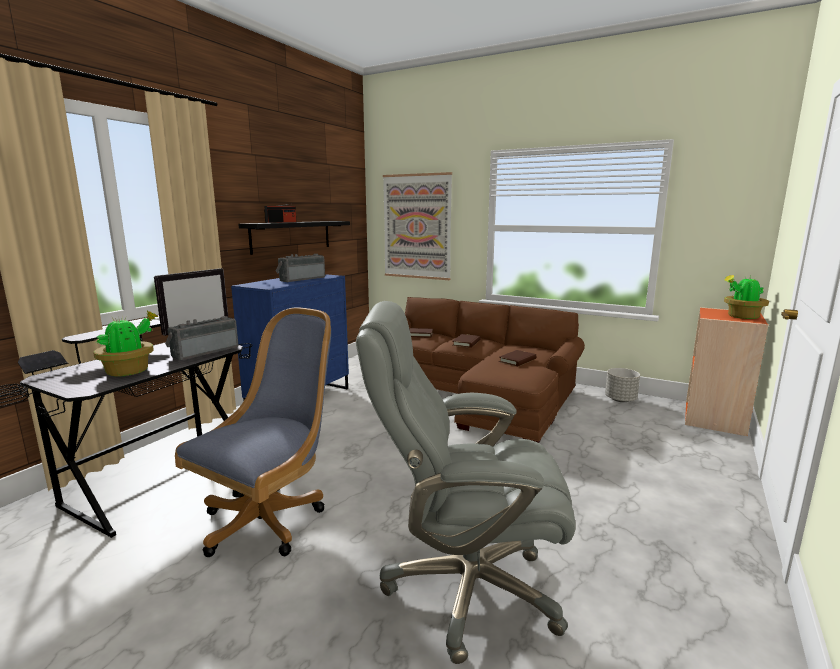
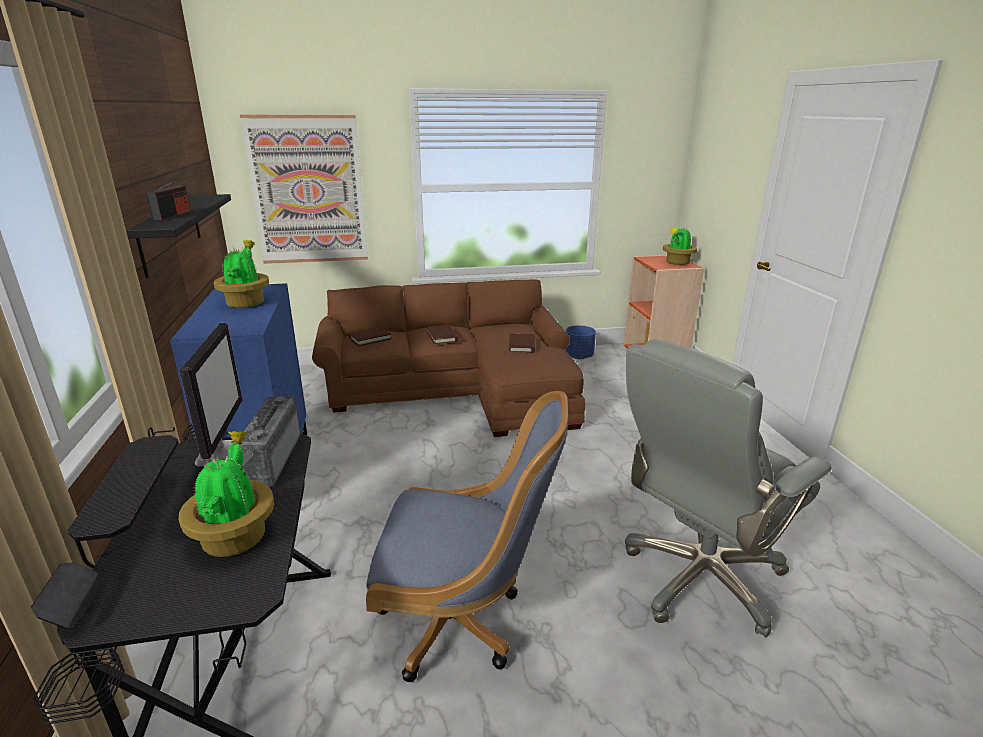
camera: 40 degrees left, 10 degrees up
blue office chair [175,307,331,557] -> blue office chair turned 105 degrees clockwise [366,391,568,682]
radio [276,254,325,282] -> potted plant [214,240,269,308]
grey planter [605,368,640,402] -> blue planter [565,325,596,359]

